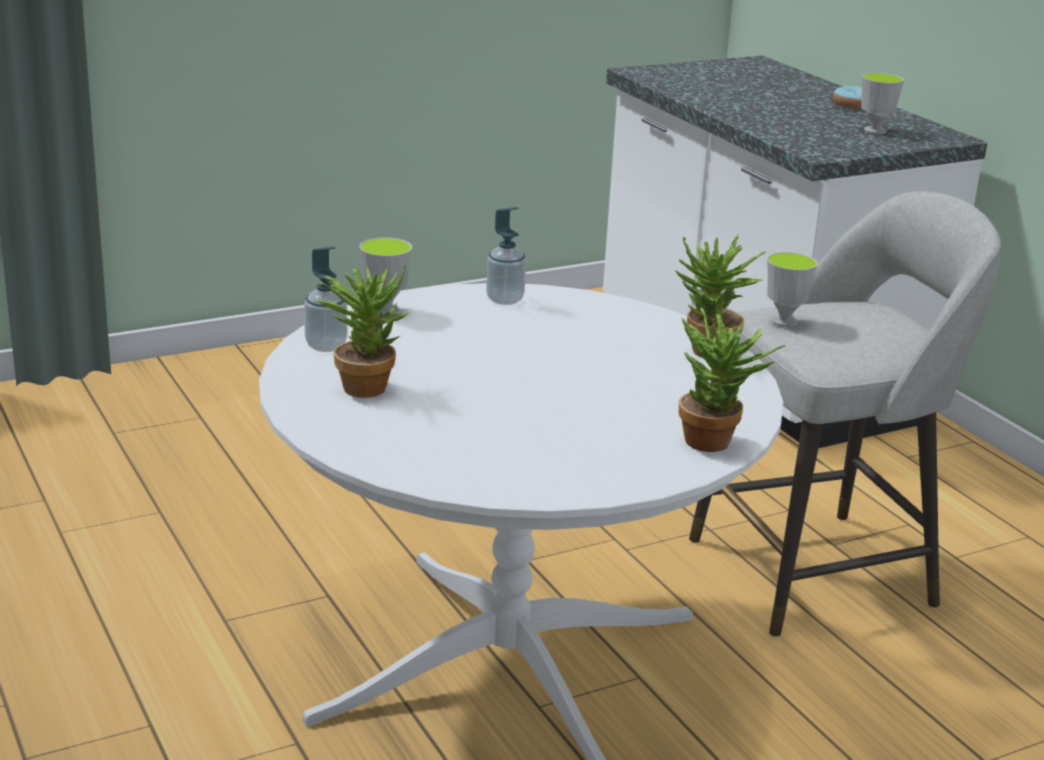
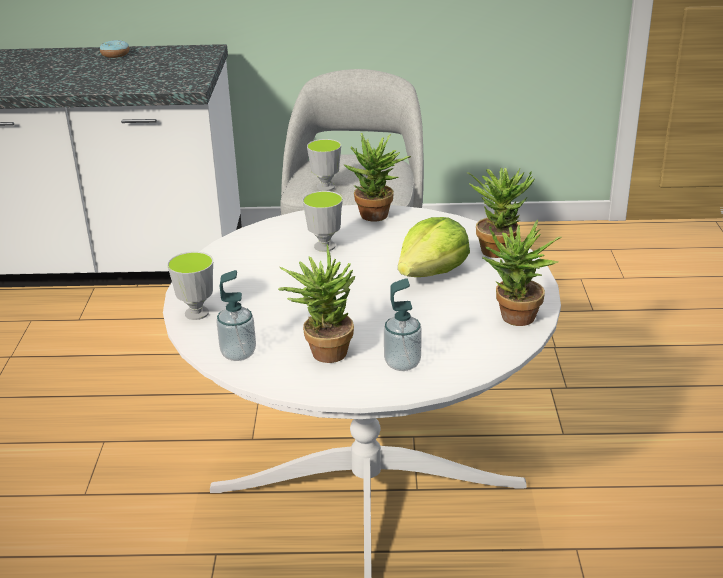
camera: 60 degrees left, 5 degrees up
soap dispenser [486,207,526,305] -> soap dispenser moved to [384,278,422,371]
cup [861,73,904,134] -> cup moved to [302,191,343,252]
none -> lettuce [398,217,470,277]
none -> potted plant [482,220,562,326]

